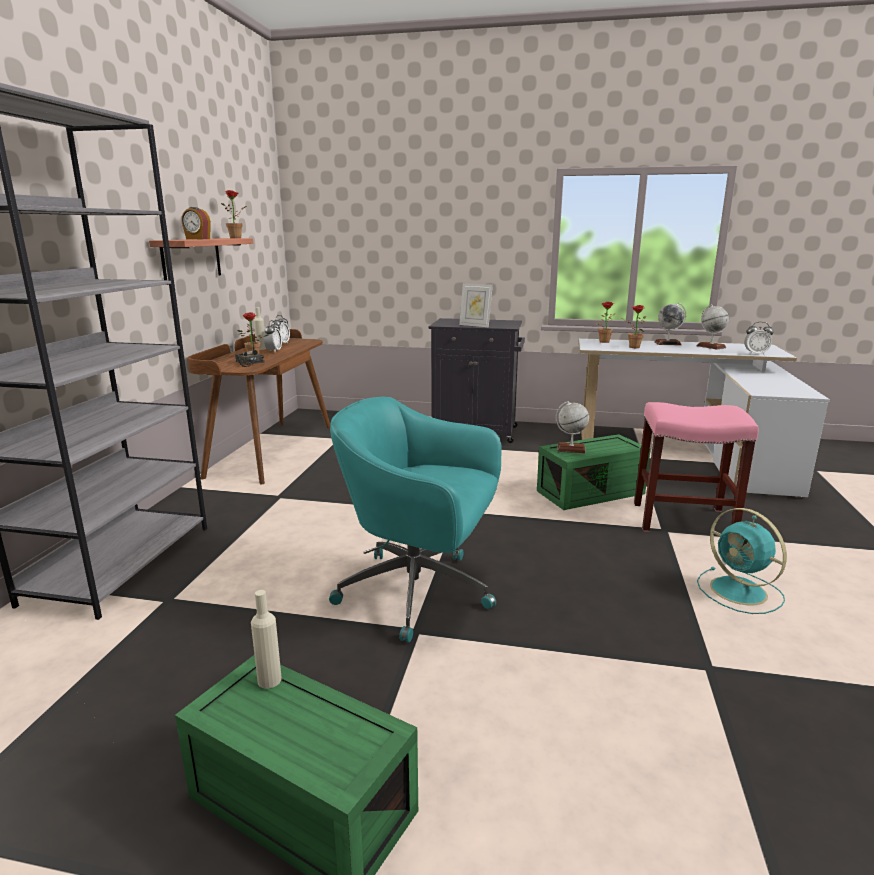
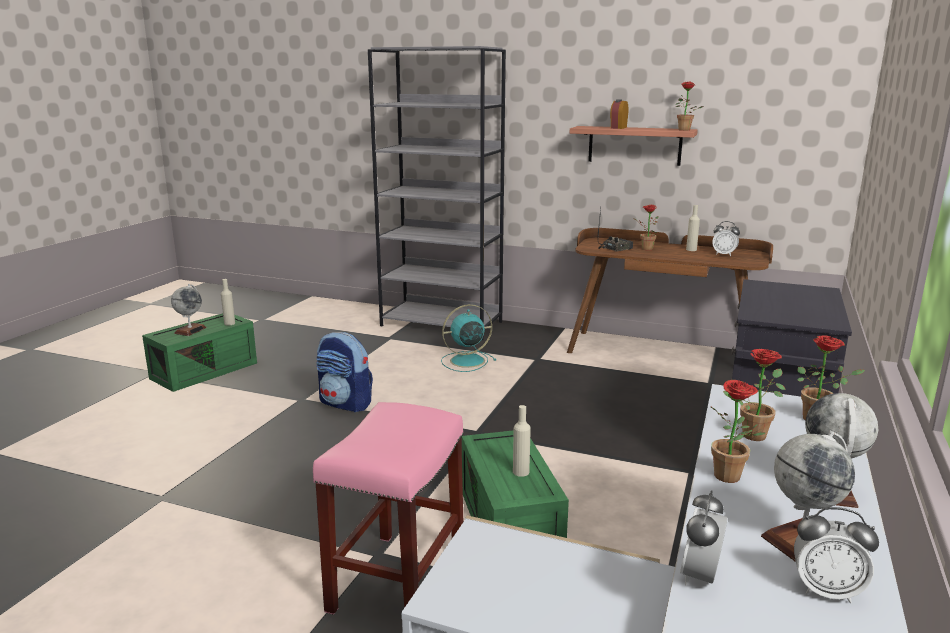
camera: 100 degrees right, 0 degrees up
alarm clock [263,320,282,352] -> alarm clock moved to [794,507,879,603]
turquoise office chair [329,396,502,643] -> backpack [316,332,373,412]
picture frame [459,283,493,327] -> none
globe [556,401,589,453] -> globe moved to [171,284,207,336]
turquoise fan [697,508,787,614] -> turquoise fan moved to [441,304,496,372]
none -> beige bottle [513,405,531,477]
none -> potted plant [710,380,765,483]

